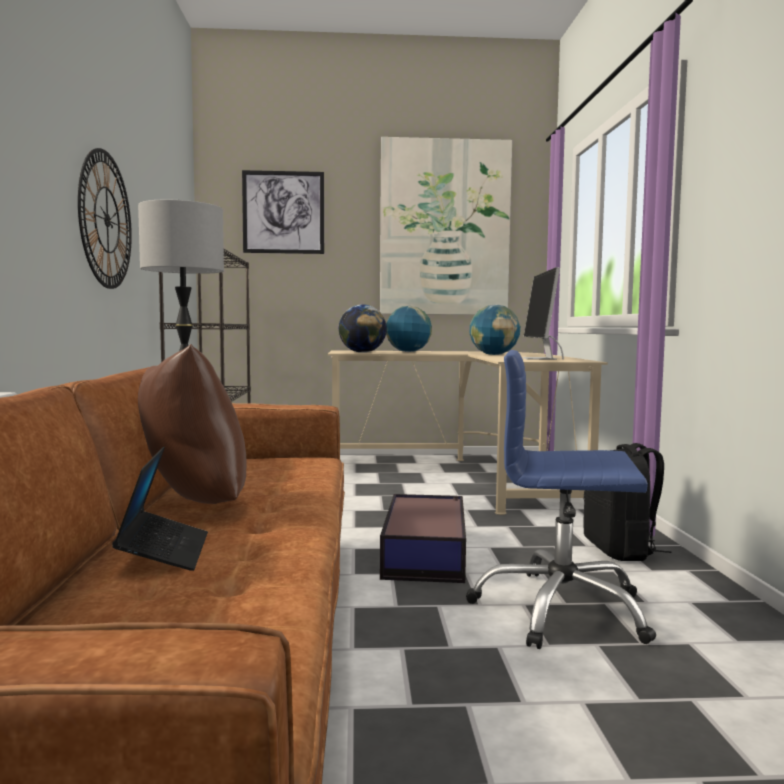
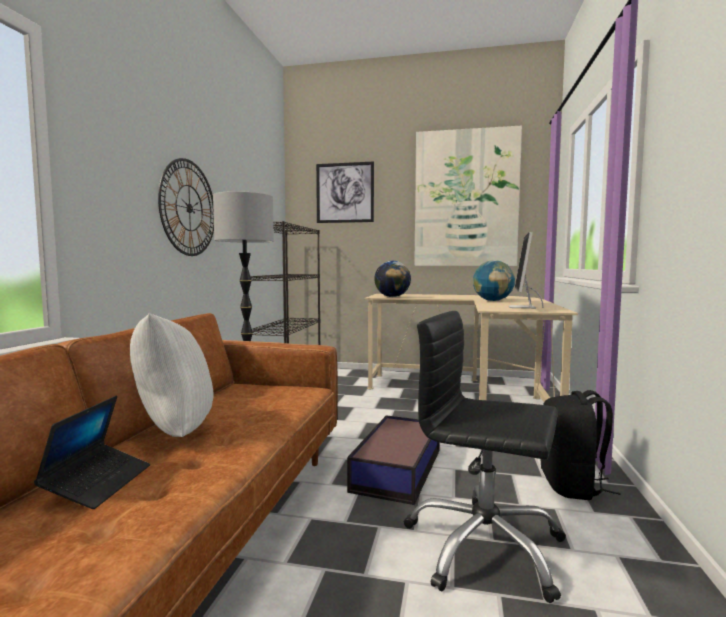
camera: 15 degrees right, 0 degrees up
brown pillow [138,344,247,504] -> white pillow [130,313,213,437]
globe [386,306,432,352] -> none
blue office chair [466,350,656,649] -> black office chair [404,311,566,603]

